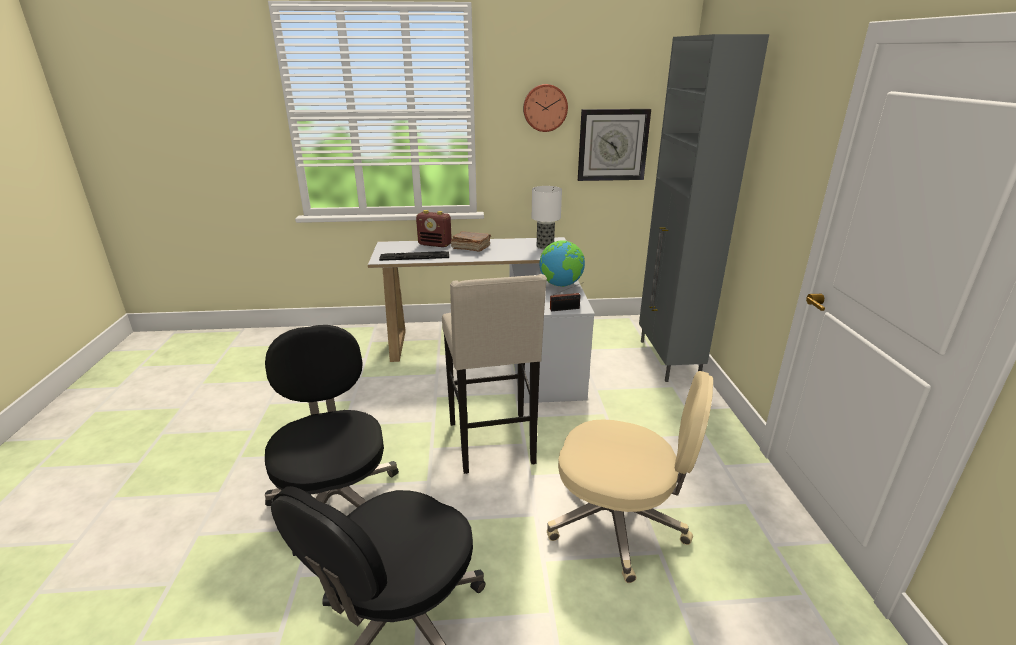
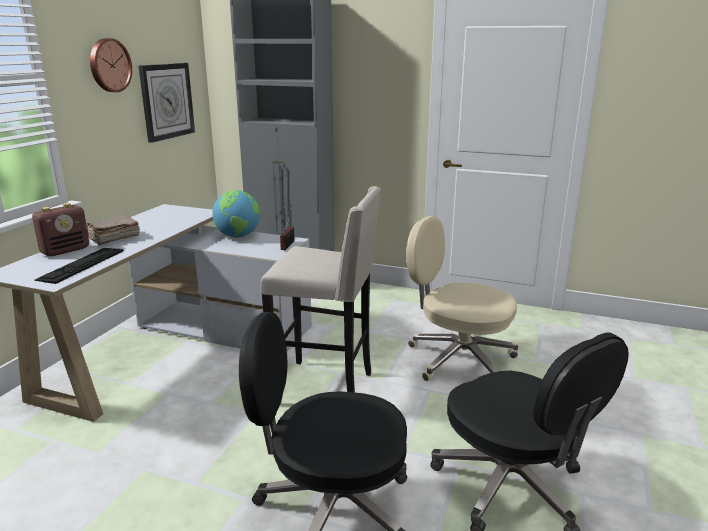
camera: 65 degrees left, 5 degrees down
table lamp [532,186,562,249] -> none
beige office chair [547,371,713,583] -> beige office chair turned 105 degrees counterclockwise [407,216,518,381]

